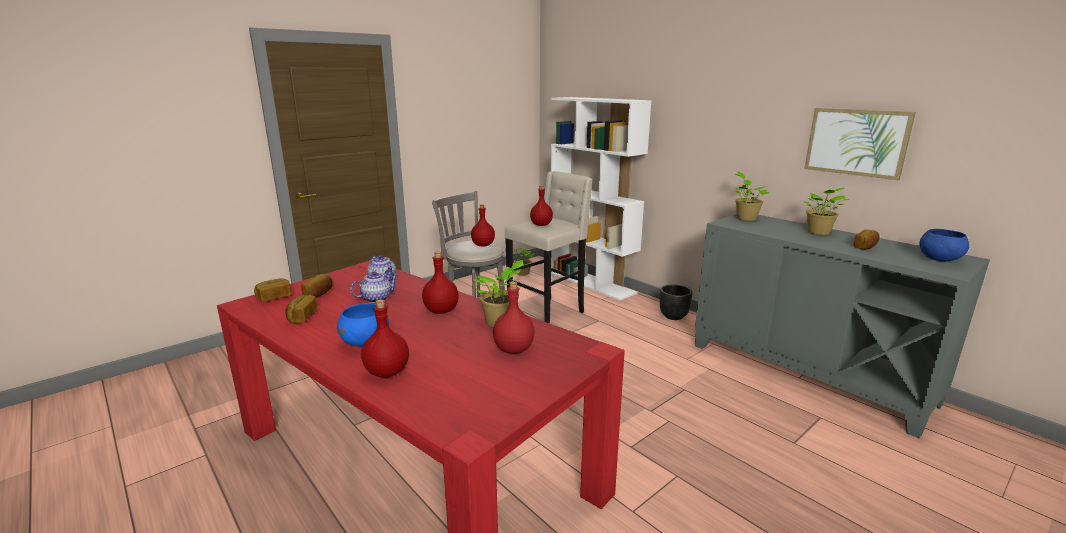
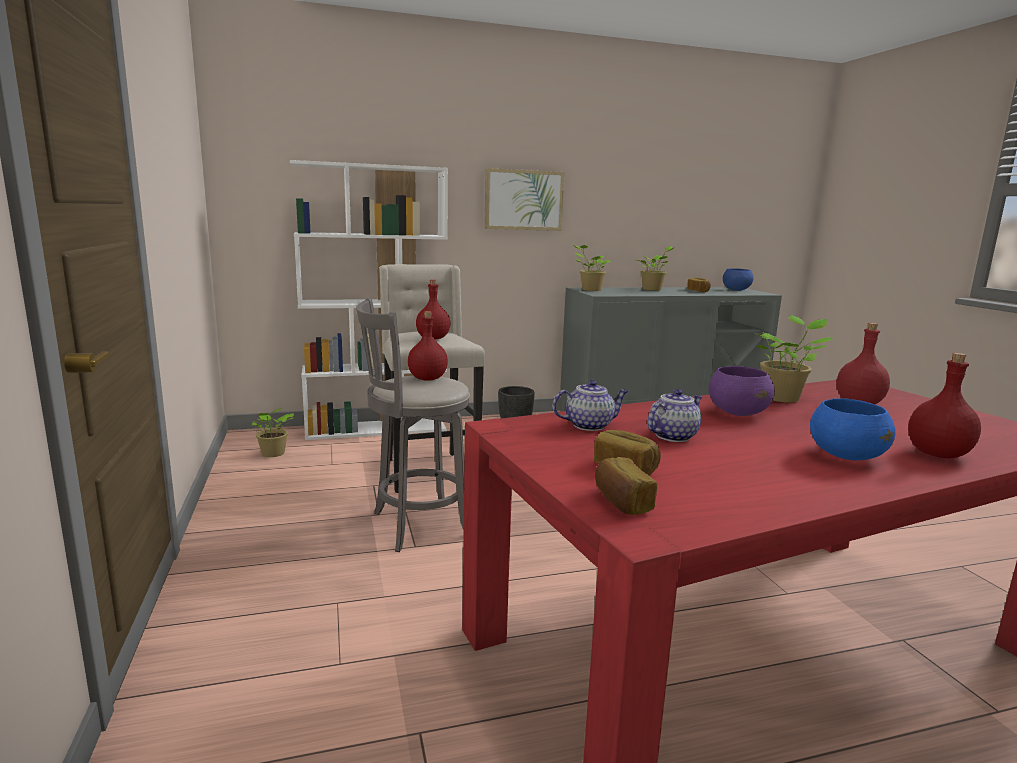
camera: 65 degrees left, 5 degrees down
bread [285,295,318,323] -> none
teapot [350,271,398,303] -> teapot turned 60 degrees clockwise [647,389,703,442]
red bottle [422,251,459,314] -> purple bowl [709,366,775,416]
picture [804,108,916,180] -> picture moved to [484,168,564,231]

